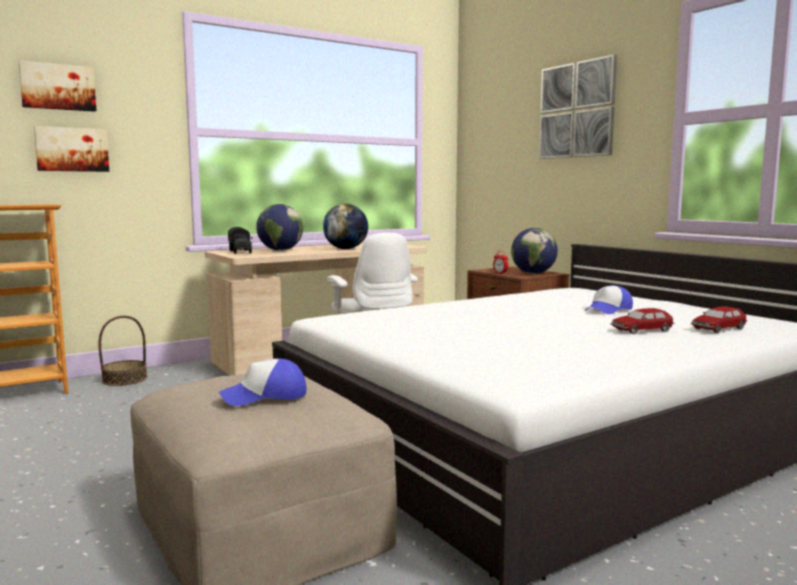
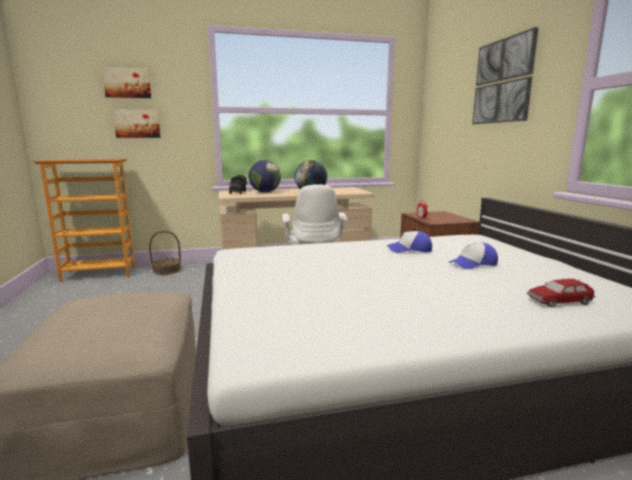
camera: 20 degrees right, 5 degrees up
cap [219,359,307,406] -> cap moved to [387,231,432,253]
globe [511,228,558,274] -> none
toy car [611,308,675,334] -> none

